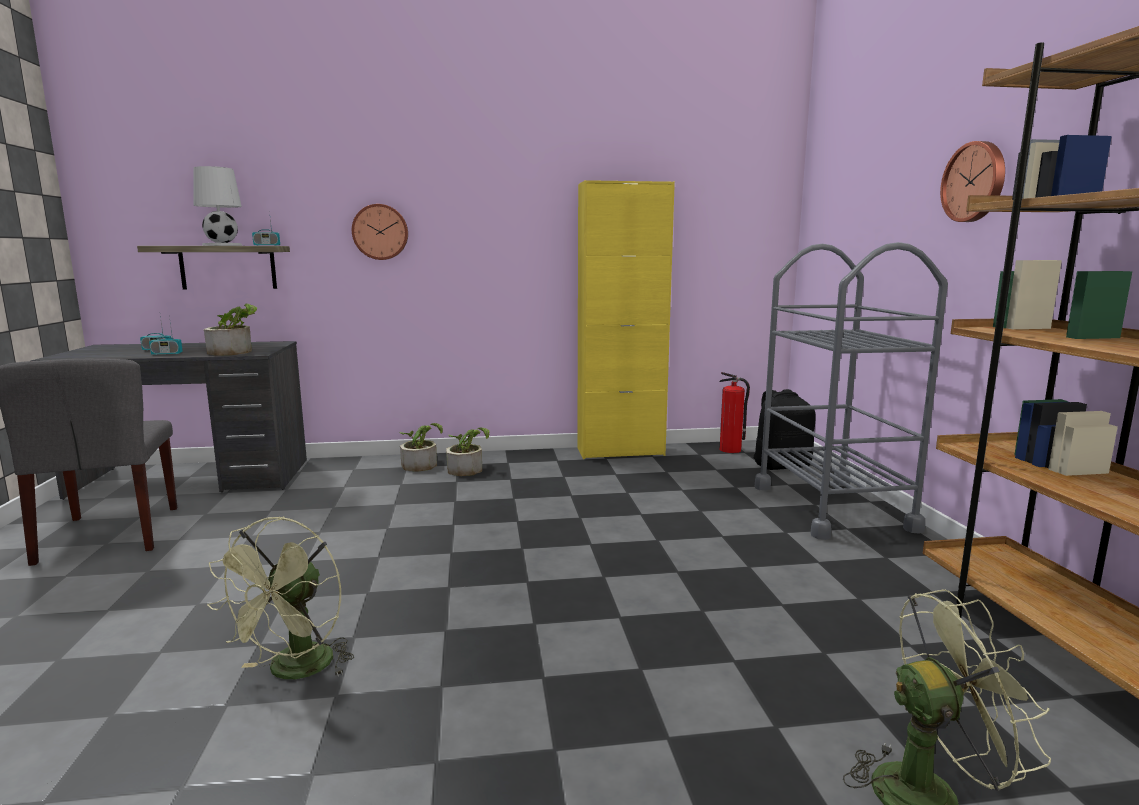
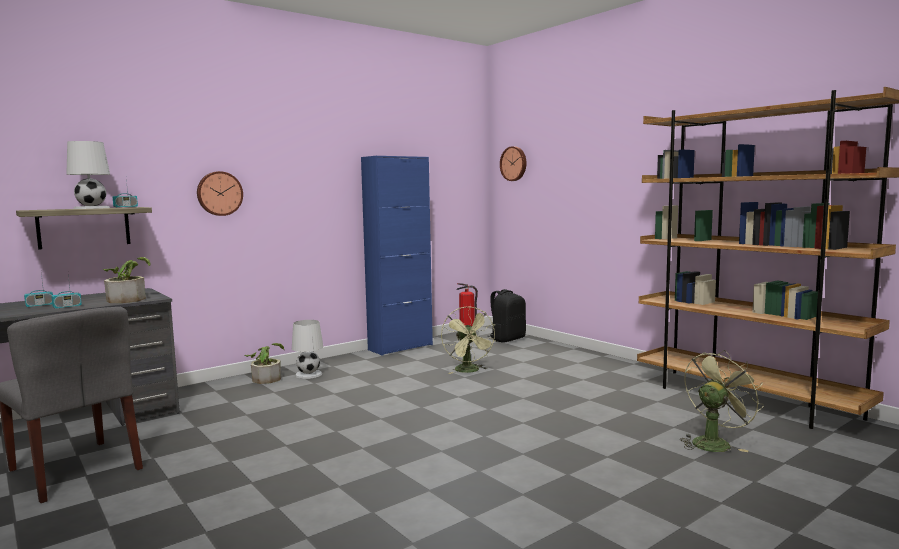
camera: 30 degrees left, 5 degrees down
green fan [207,516,354,679] -> green fan moved to [441,306,496,374]
potted plant [446,427,490,476] -> white table lamp [292,320,323,379]
yellow cabinet [577,180,675,459] -> blue cabinet [361,156,433,356]
grey cart [755,242,948,540] -> none
wall clock [940,141,1005,222] -> wall clock moved to [500,146,526,181]

